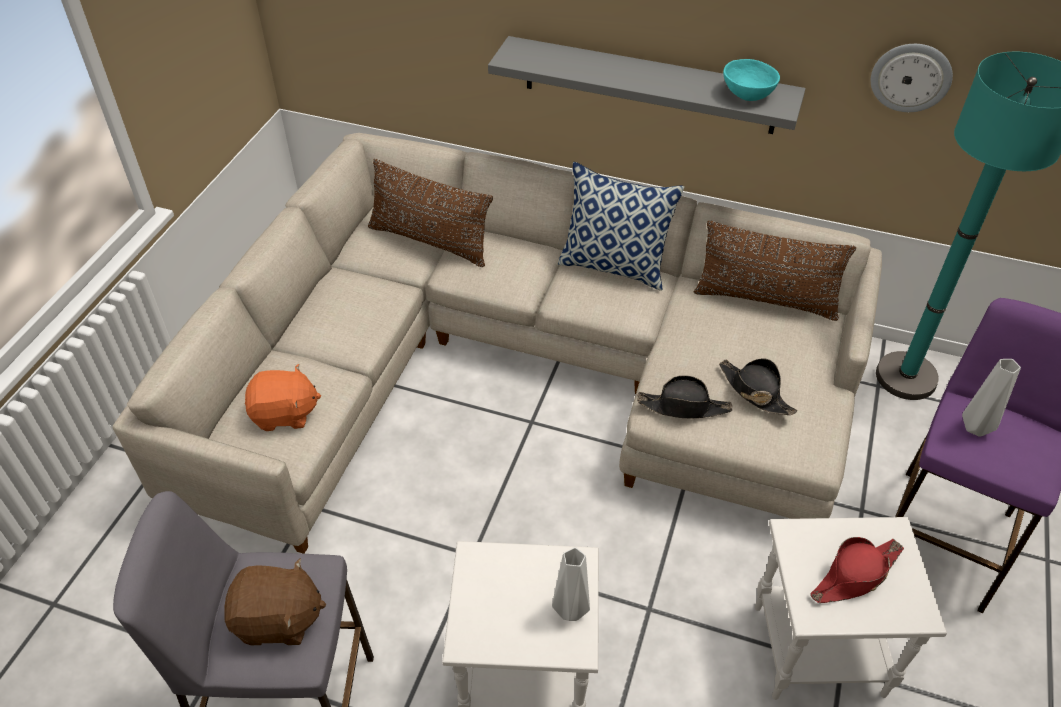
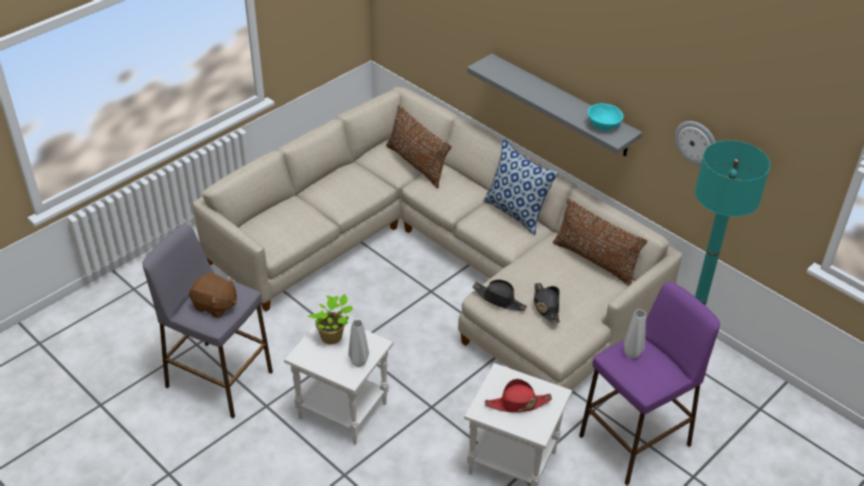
camera: 25 degrees right, 5 degrees down
orange plush toy [245,364,321,431] -> none
none -> potted plant [308,294,353,344]

